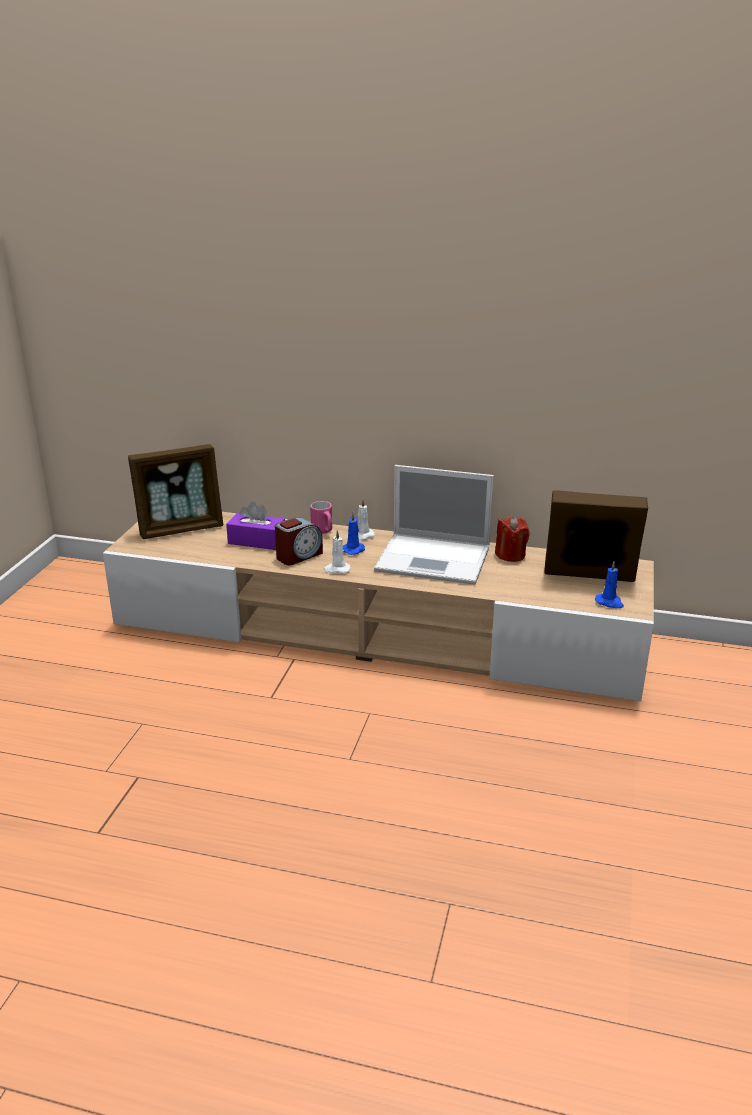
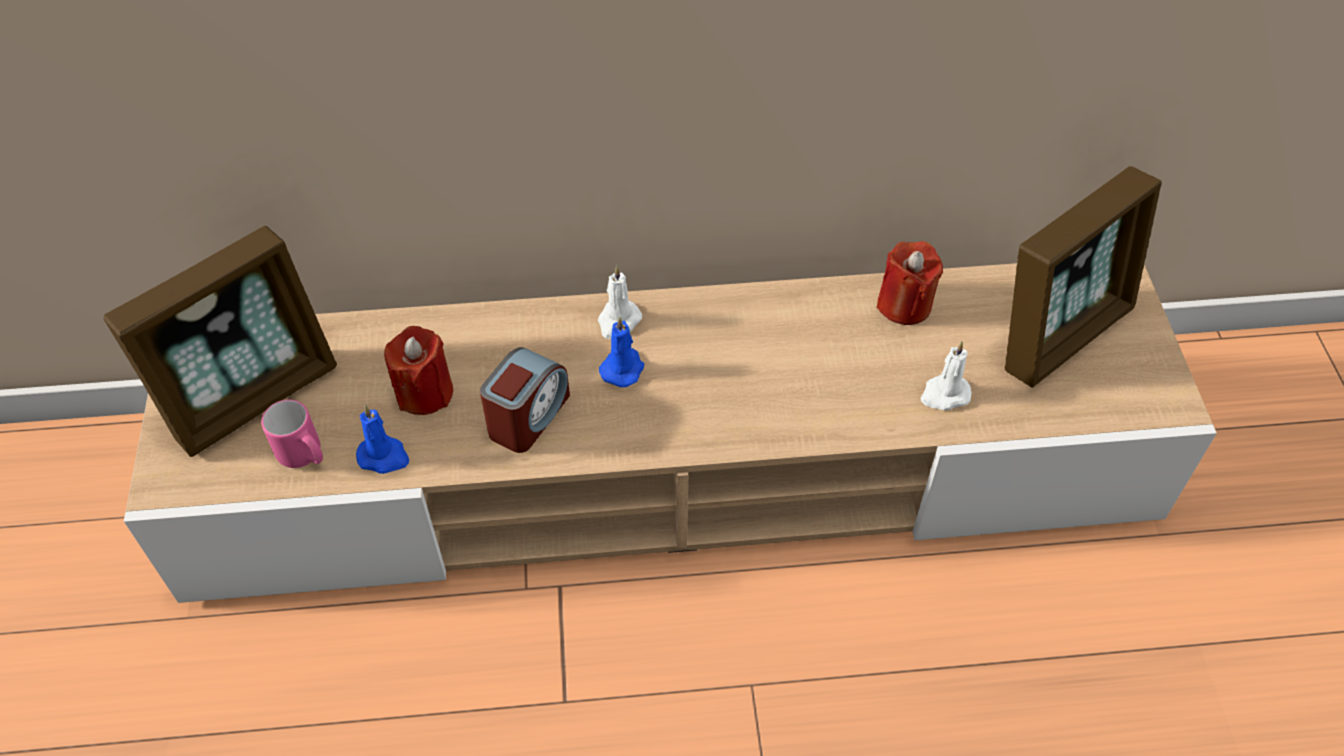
camera: 20 degrees left, 25 degrees up
purple tissue box [226,501,285,550] -> red candle [384,326,453,415]
pink mug [310,501,332,534] -> pink mug moved to [261,399,323,468]
white candle [323,530,351,574] -> white candle moved to [921,341,971,410]
laptop [374,465,494,585] -> none
picture frame [545,490,648,582] -> picture frame turned 150 degrees clockwise [1005,166,1162,388]
blue candle [595,561,624,608] -> blue candle moved to [356,405,409,474]

